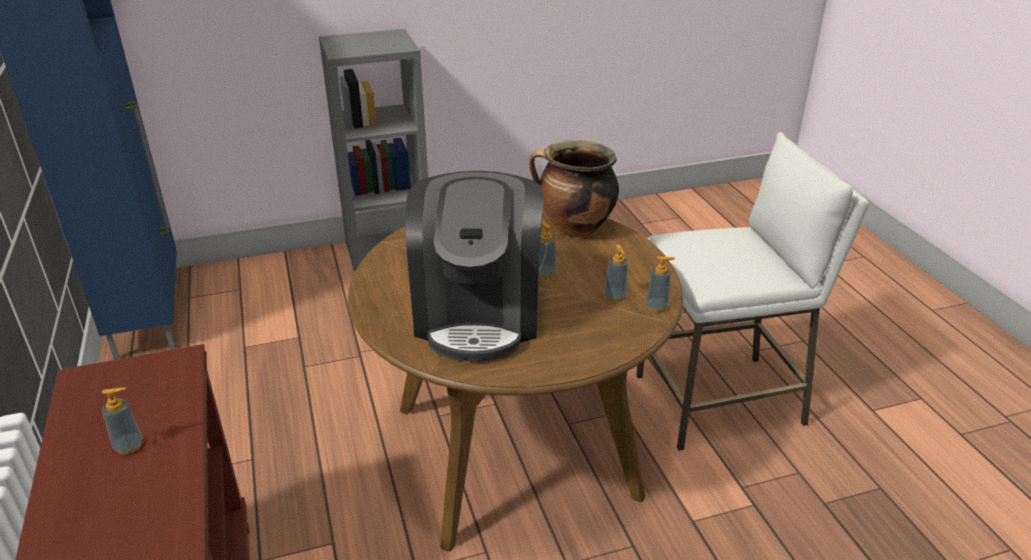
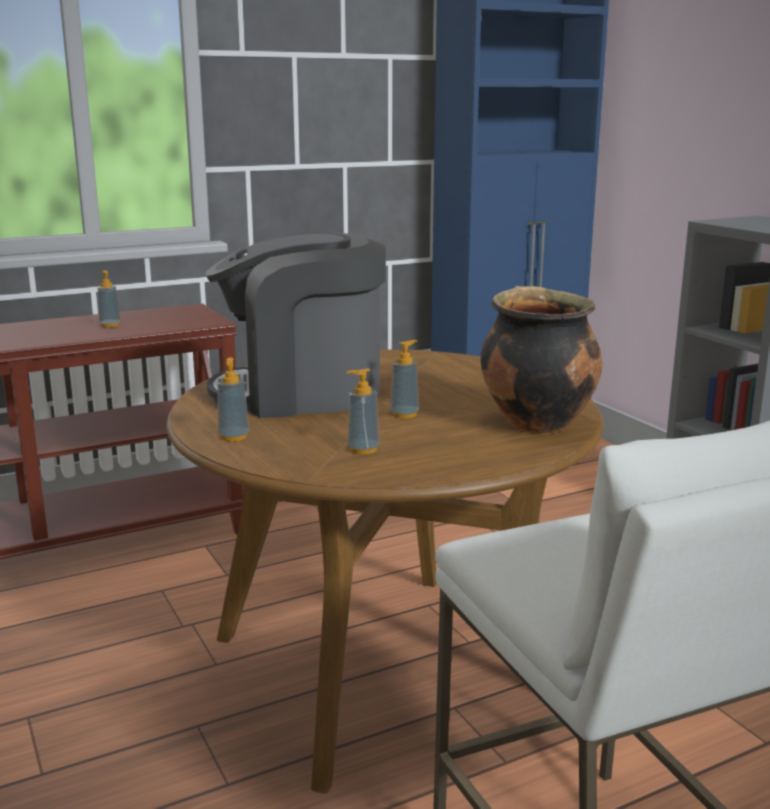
camera: 80 degrees right, 15 degrees down
soap dispenser [646,256,675,313] -> soap dispenser moved to [218,357,249,442]

